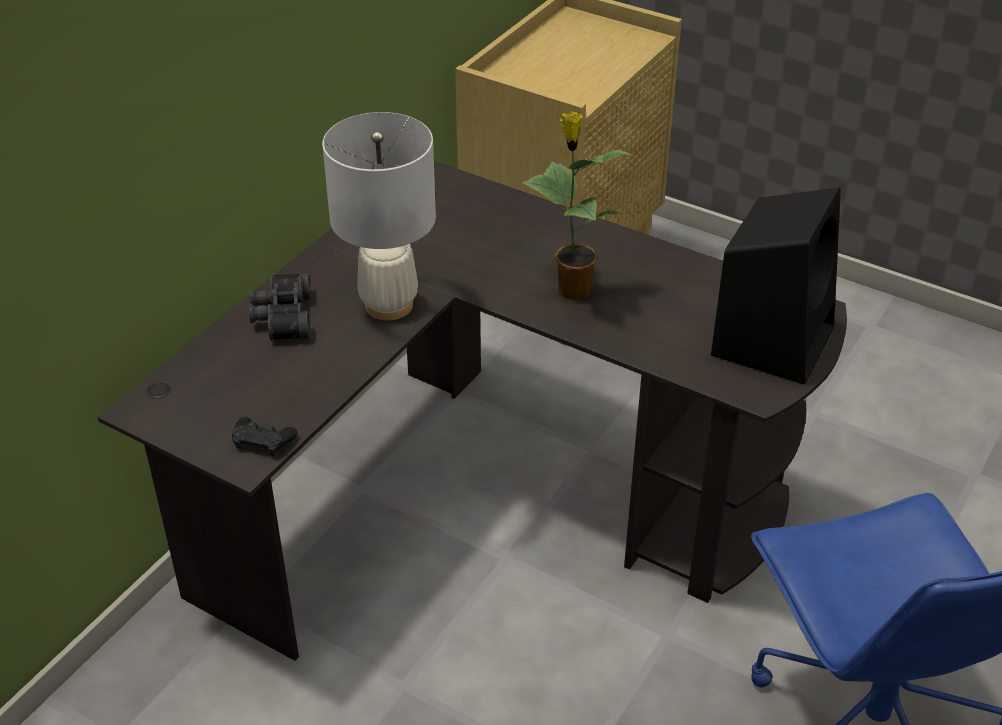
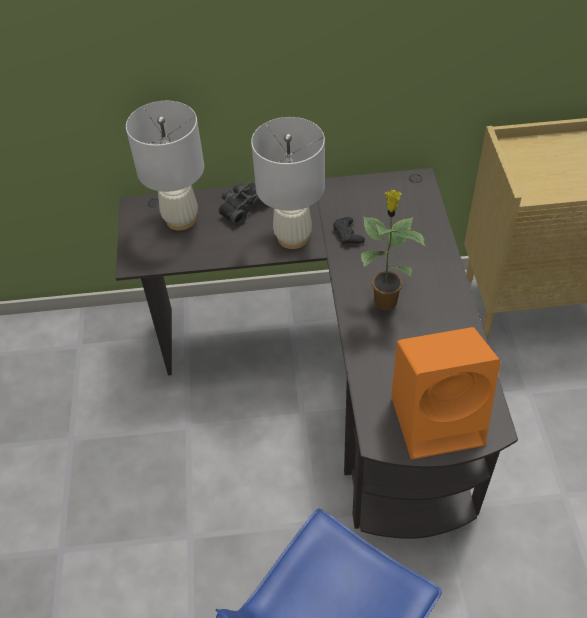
camera: 55 degrees right, 10 degrees up
black game controller [232,417,297,456] -> black game controller moved to [333,217,365,245]
black speaker [711,187,841,385] -> orange speaker [391,327,501,459]
none -> white table lamp [126,101,204,231]

